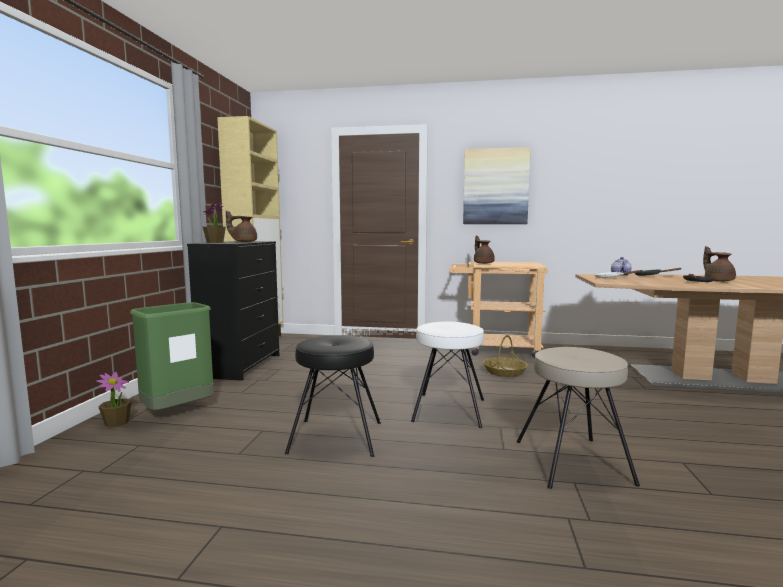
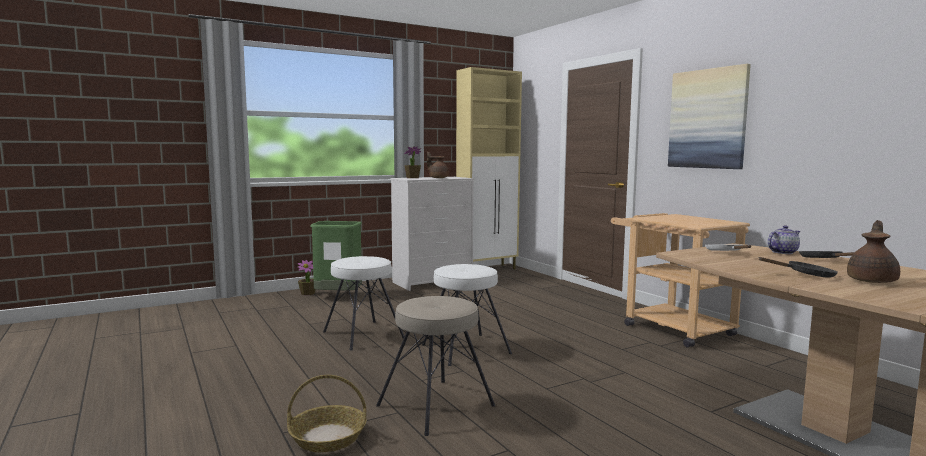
camera: 50 degrees right, 0 degrees up
black dresser [187,241,279,381] -> white dresser [390,177,474,291]
black stool [285,335,381,457] -> white stool [323,256,405,351]
brown teapot [474,235,495,264] -> none
basket [483,335,528,377] -> basket moved to [287,375,367,452]

